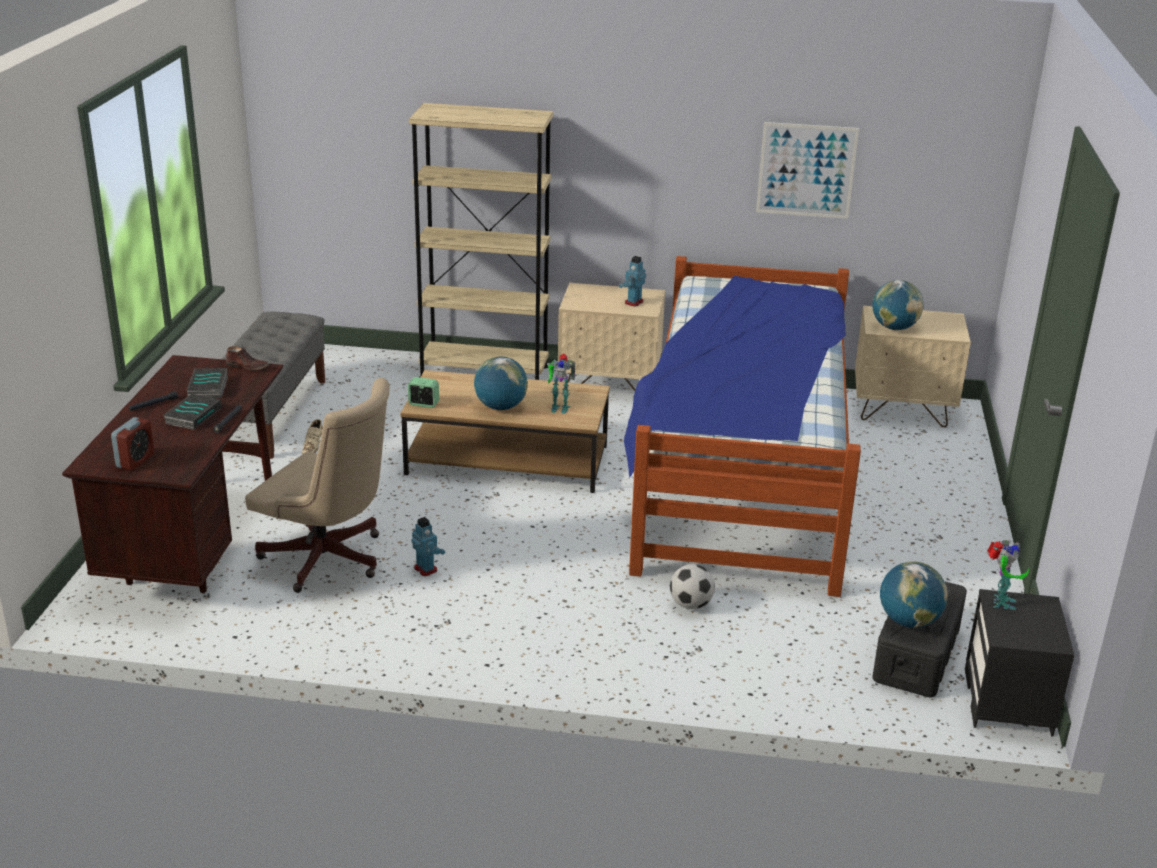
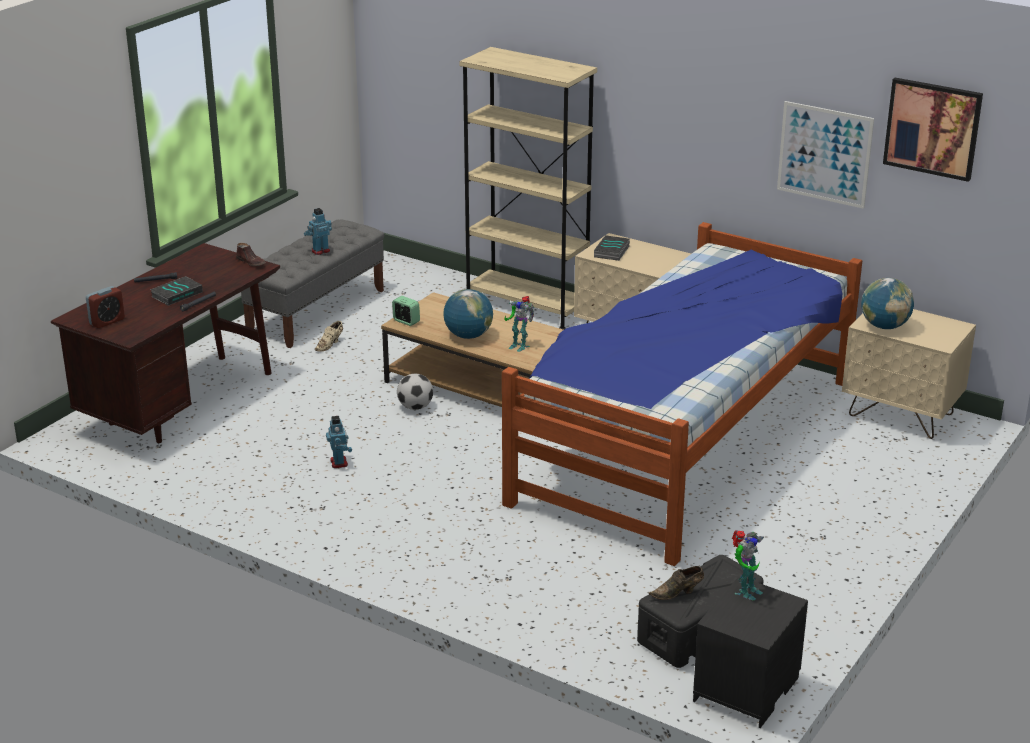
camera: 25 degrees right, 0 degrees up
book [187,368,228,398] -> book moved to [594,235,630,261]
beige office chair [245,378,390,592] -> none
toy robot [619,256,646,307] -> toy robot moved to [304,208,332,255]
football [670,564,715,609] -> football moved to [397,374,433,410]
globe [880,561,948,628] -> brown shoe [649,566,704,600]
none -> picture [883,78,983,182]

